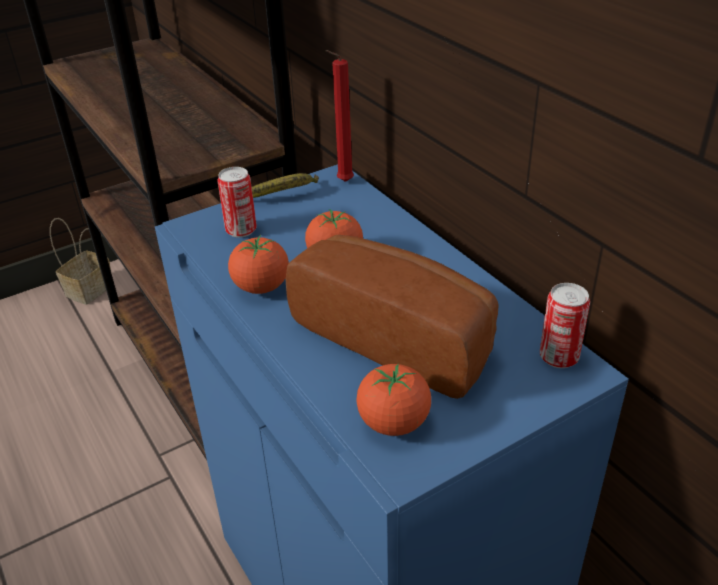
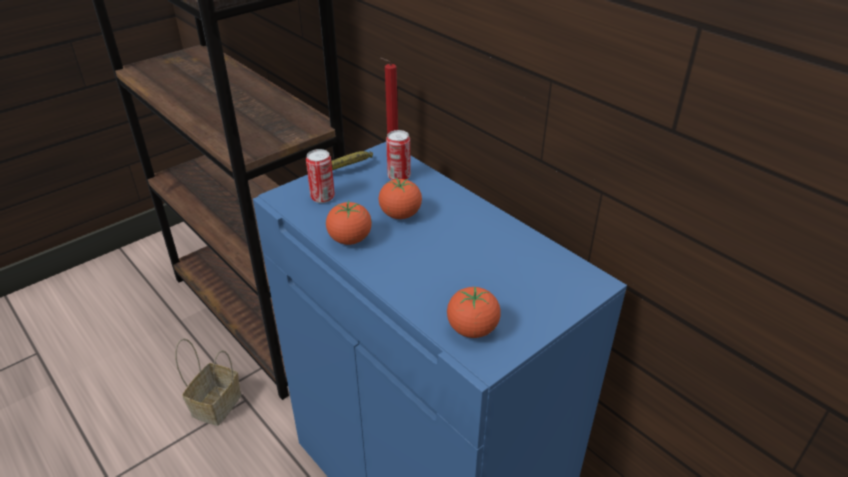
camera: 10 degrees left, 0 degrees up
basket [50,218,112,305] -> basket moved to [175,338,241,426]
bread [285,235,499,399] -> none
can [540,283,590,368] -> can moved to [386,130,411,180]

